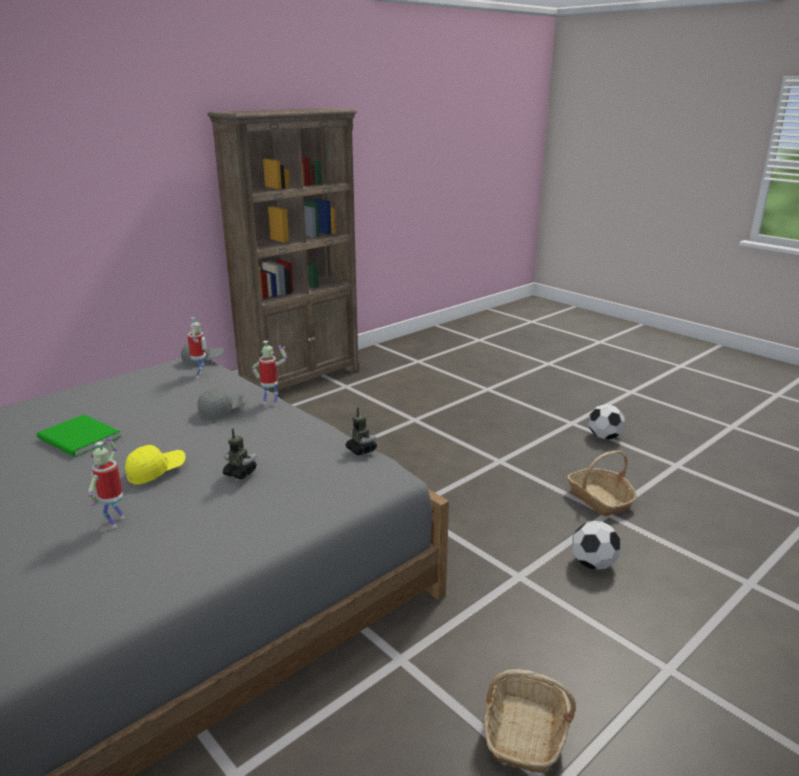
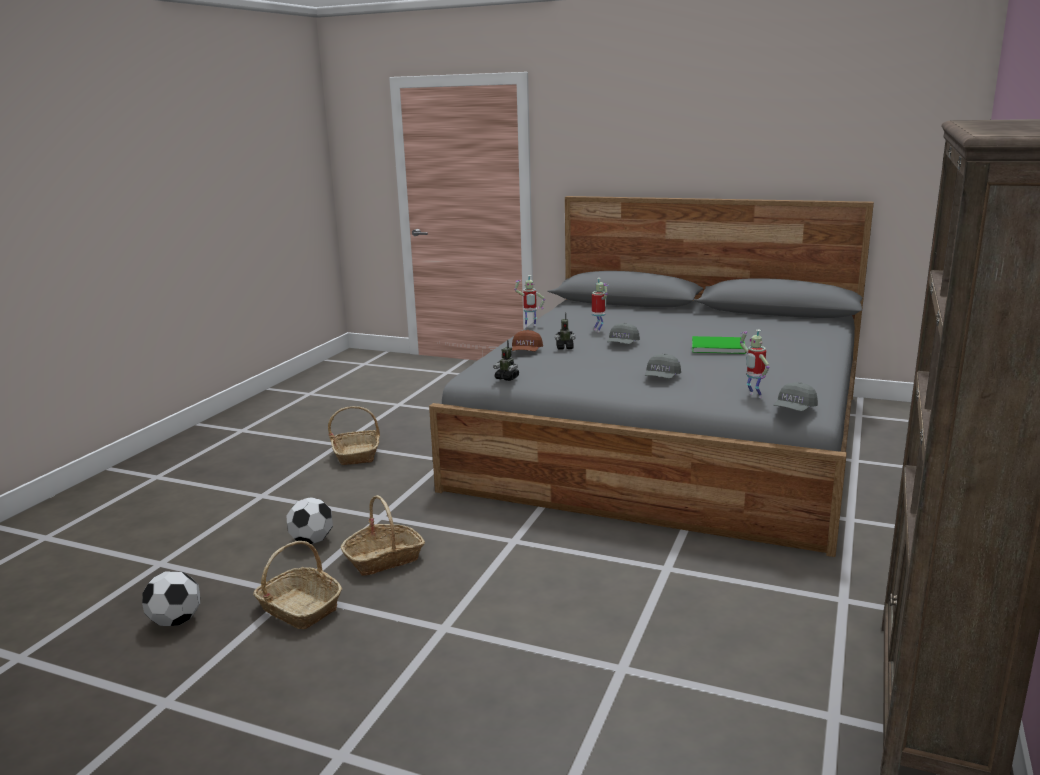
camera: 155 degrees right, 5 degrees down
yellow cap [125,445,186,485] -> grey cap [607,323,640,344]
toy robot [252,341,287,406] -> toy robot moved to [514,275,545,327]
football [589,404,625,440] -> football moved to [142,571,200,626]
none -> basket [341,495,425,576]
none -> brown cap [512,330,543,351]

